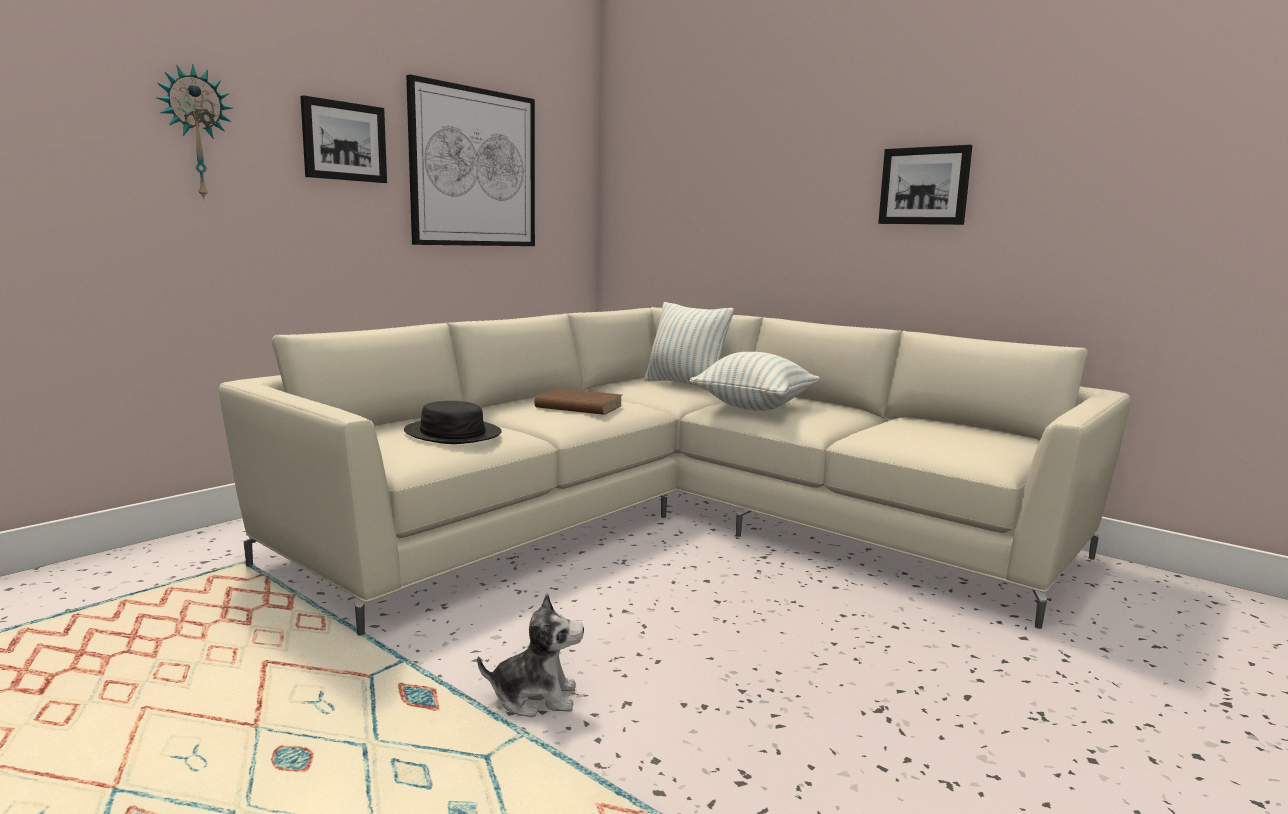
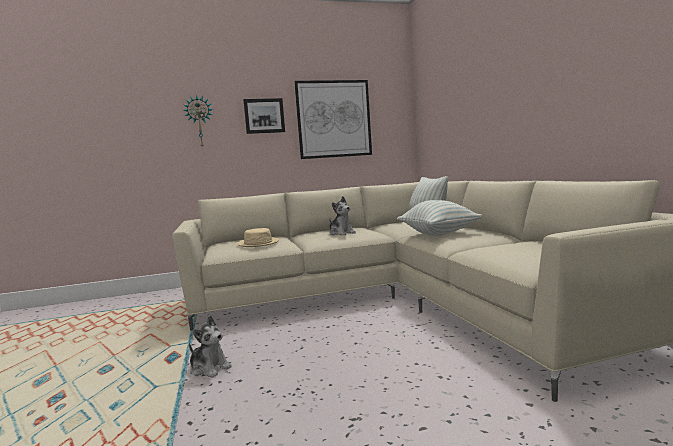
camera: 35 degrees right, 5 degrees down
black hat [404,401,502,444] -> beige hat [237,228,279,247]
brown book [534,388,622,415] -> plush toy [329,196,356,236]
picture [878,145,973,225] -> none

